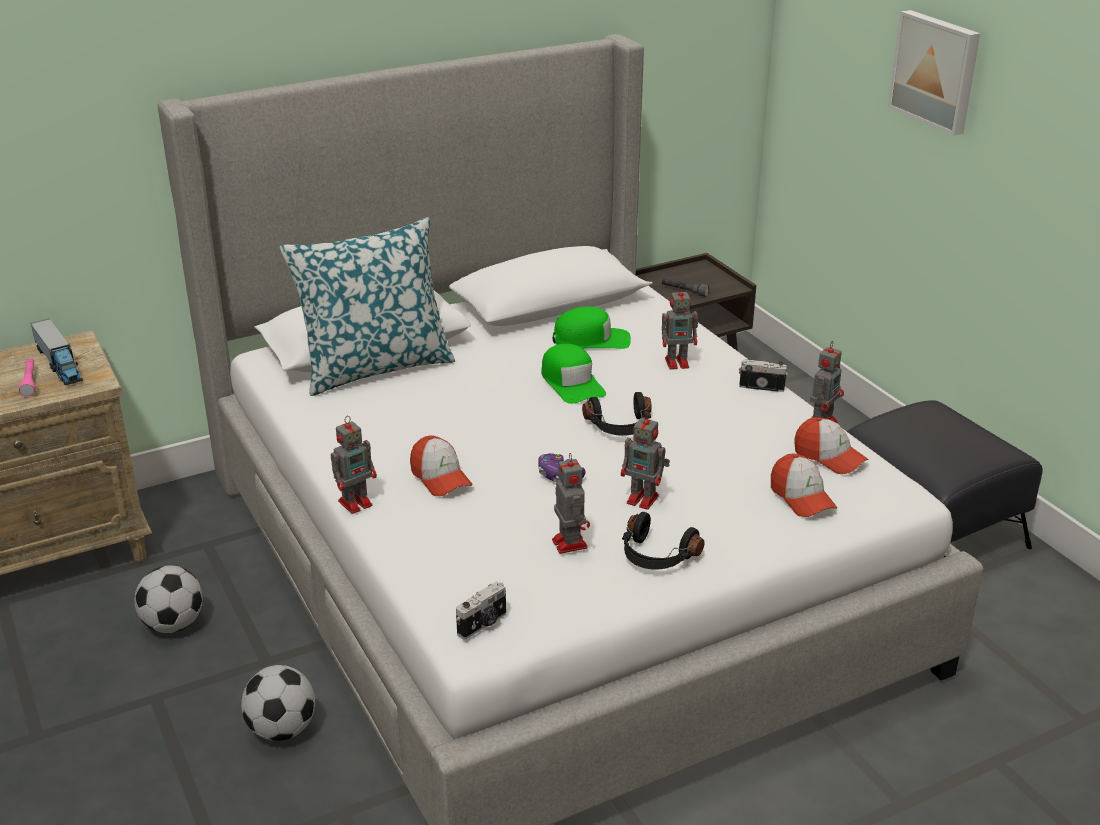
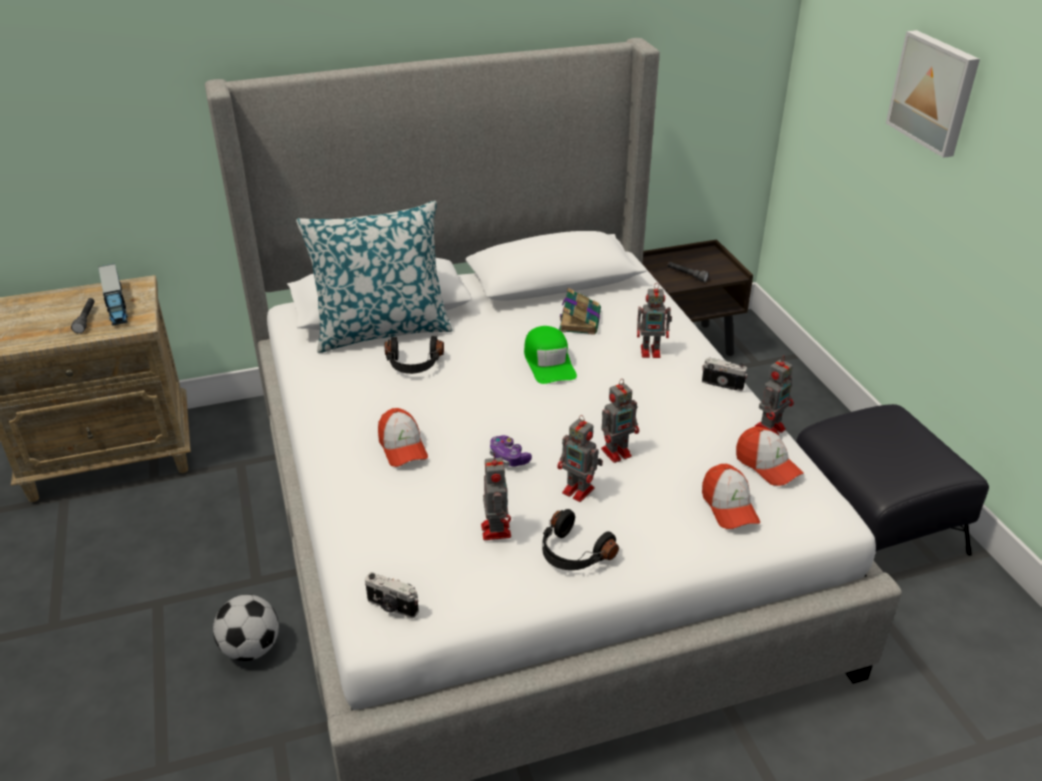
camera: 10 degrees right, 5 degrees up
pink flashlight [19,358,36,397] -> grey flashlight [71,298,95,334]
football [134,565,203,633] -> none
toy robot [331,416,377,514] -> toy robot moved to [601,379,639,463]
camera [456,582,506,640] -> camera turned 60 degrees clockwise [365,572,419,618]
green cap [552,307,631,349] -> book [559,288,601,335]
black headphones [582,392,652,436] -> black headphones moved to [385,336,444,374]

